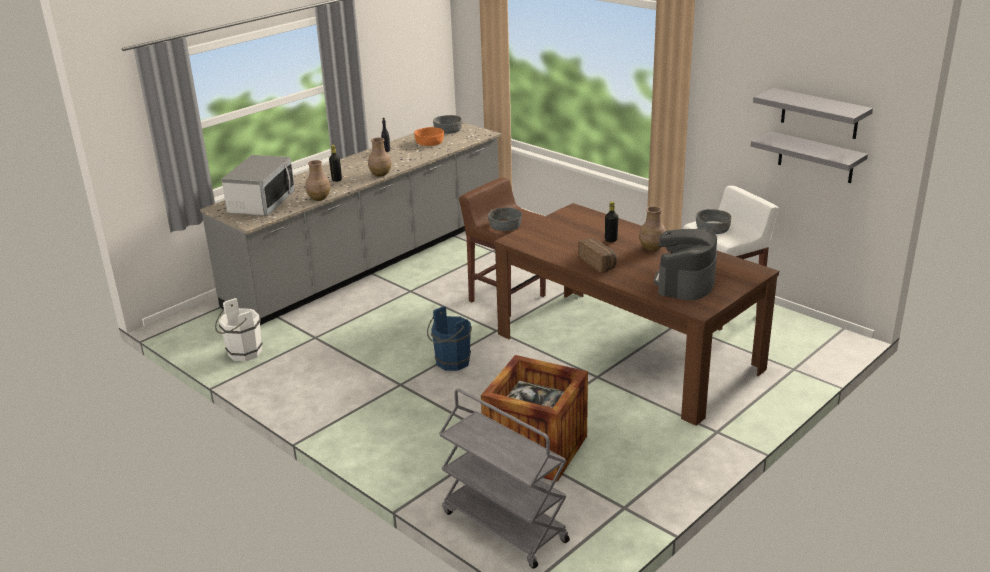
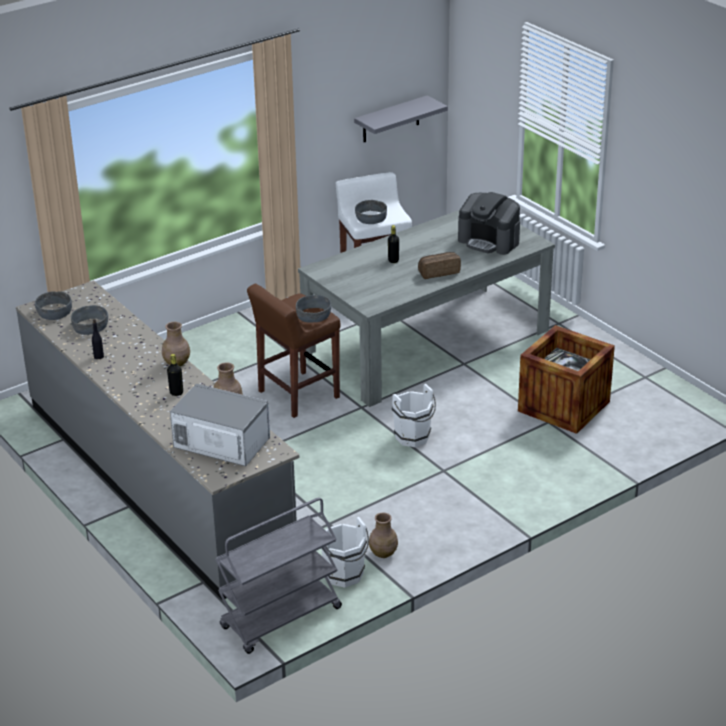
camera: 80 degrees left, 5 degrees up
orange bowl [414,127,444,146] -> grey bowl [71,305,108,335]
blue bucket [427,306,472,371] -> white bucket [392,384,436,447]
grey cart [439,388,570,569] -> grey cart moved to [215,497,342,654]
brown dining table [494,203,779,426] -> grey dining table [298,210,555,407]
brown vase [639,206,666,251] -> brown vase moved to [369,512,398,558]
grey shelf [753,88,873,139] -> none

